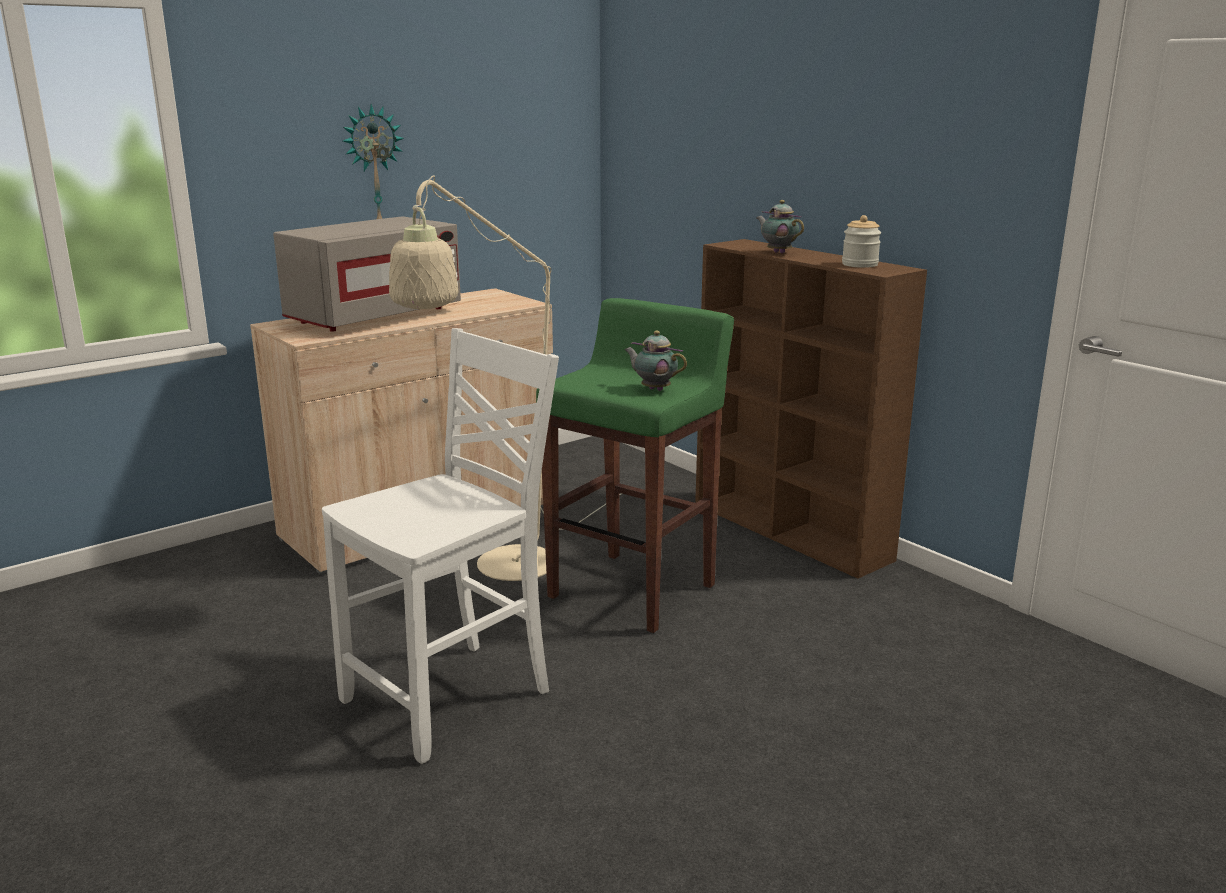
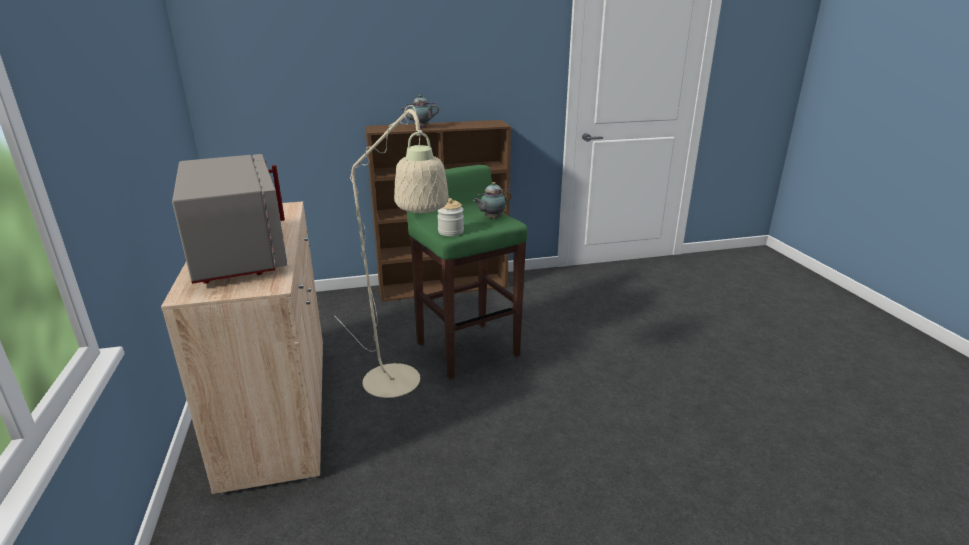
camera: 65 degrees left, 5 degrees up
white chair [322,328,559,764] -> none
wall clock [343,104,404,219] -> none
jar [842,215,881,268] -> jar moved to [437,198,464,236]

